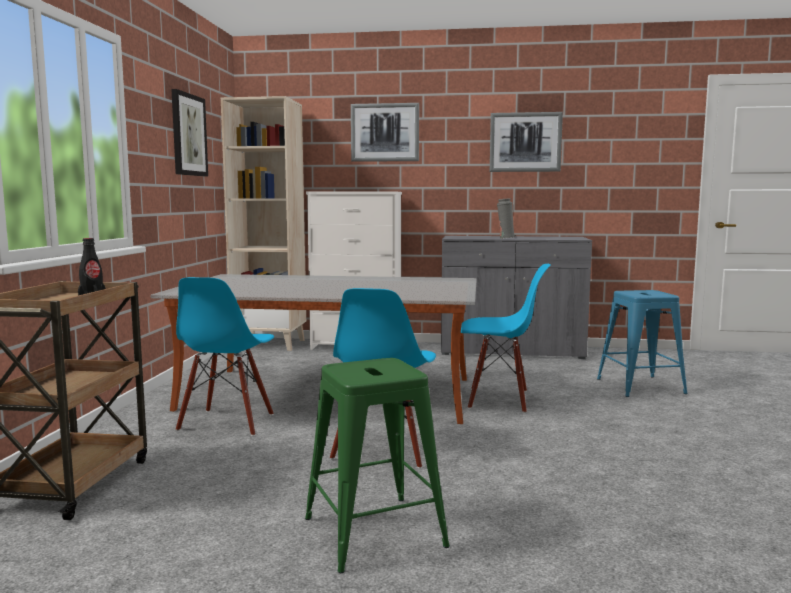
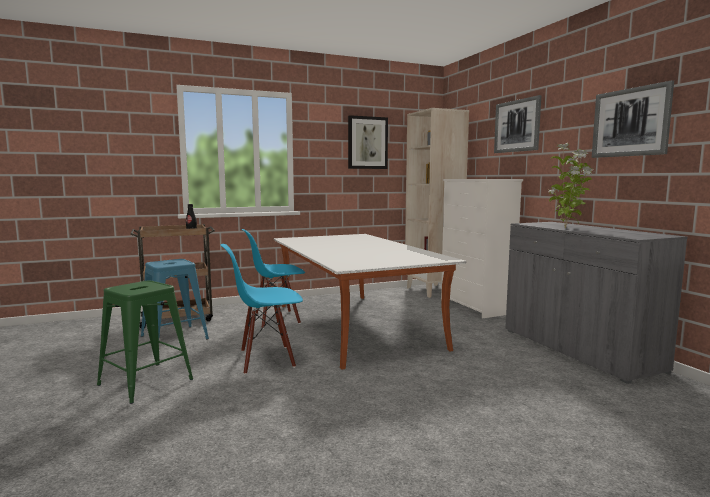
camera: 60 degrees right, 0 degrees up
blue chair [461,264,551,413] -> none
grey vase [497,199,515,239] -> potted plant [549,143,593,229]
blue stool [597,290,688,397] -> blue stool moved to [141,259,209,339]

